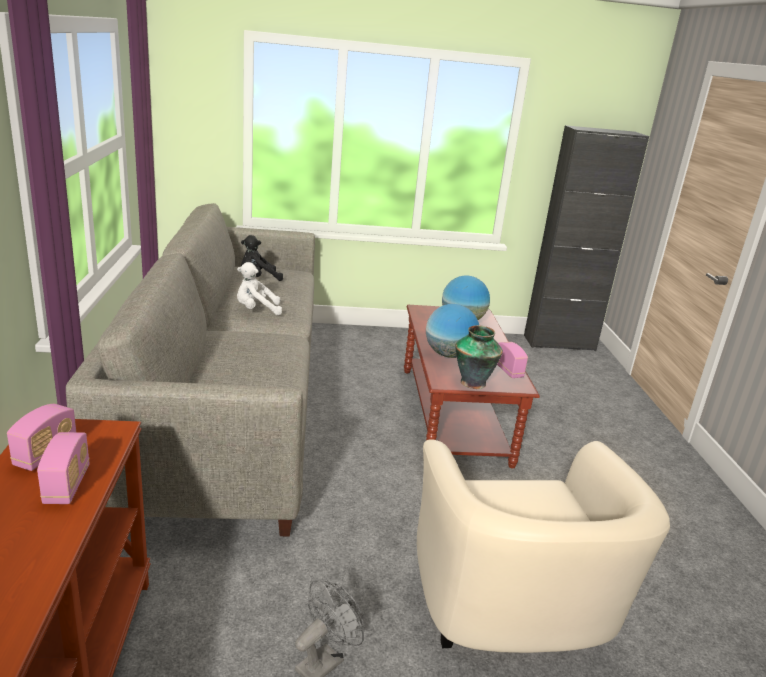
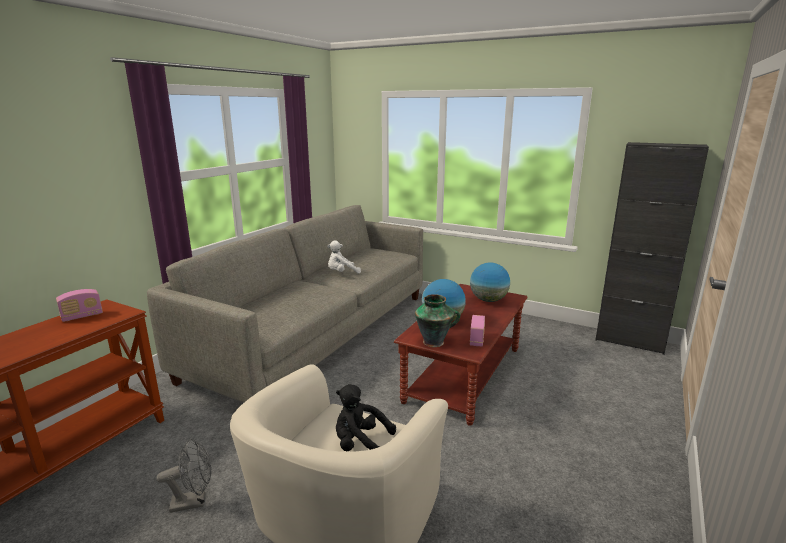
camera: 35 degrees right, 5 degrees down
radio [37,432,90,504] -> none
white plush toy [237,262,282,315] -> white plush toy turned 45 degrees counterclockwise [327,240,361,274]
black plush toy [241,235,283,281] -> black plush toy moved to [336,384,396,451]

